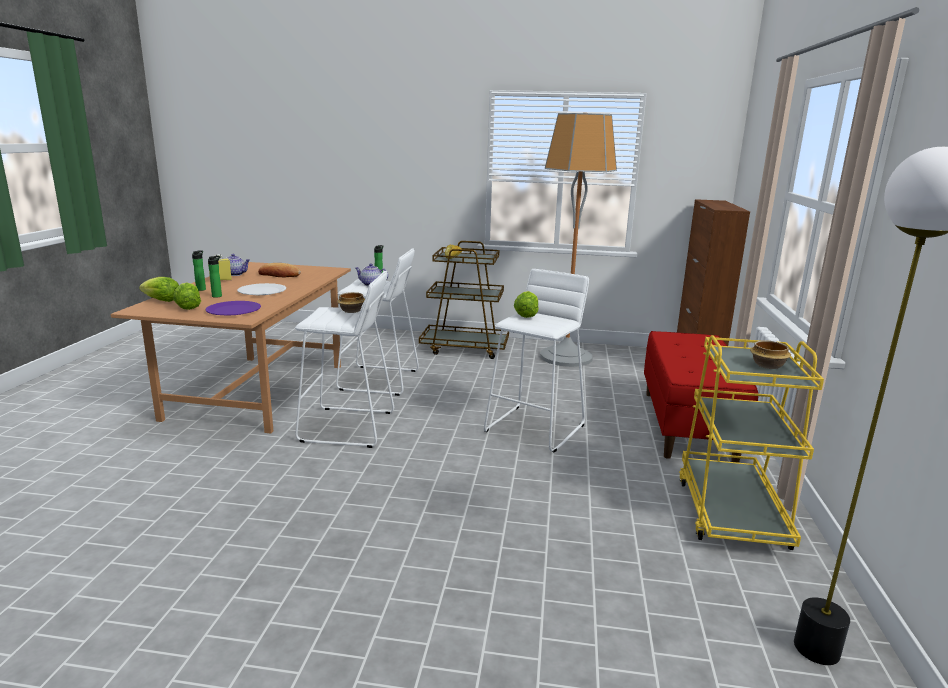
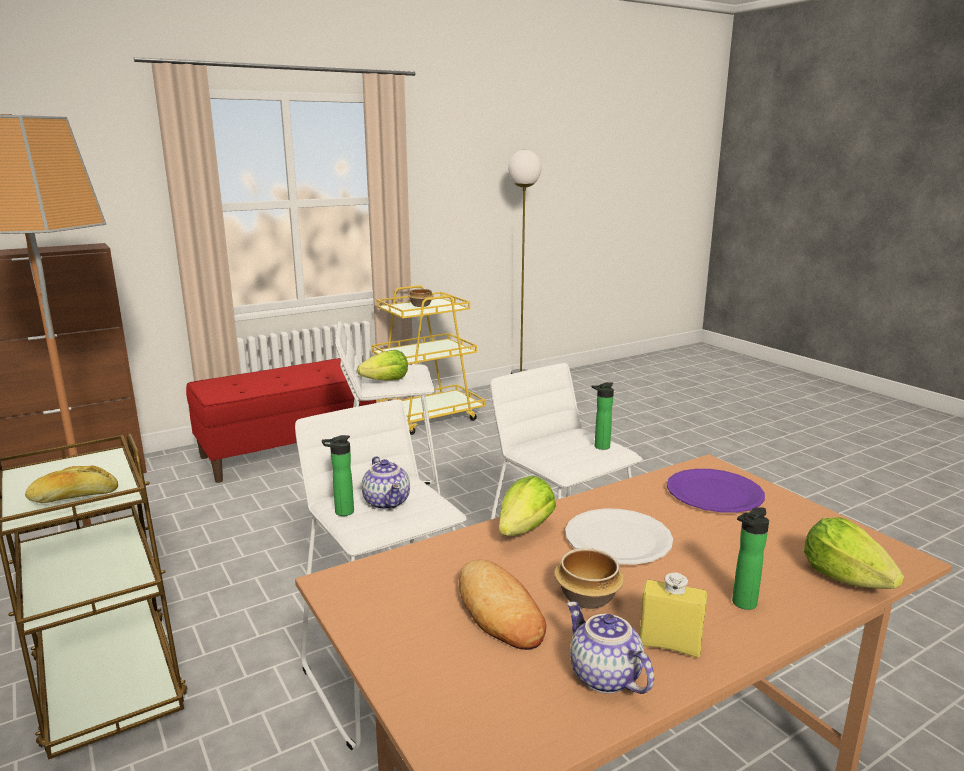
camera: 130 degrees left, 0 degrees up
lettuce [173,282,201,310] -> lettuce moved to [499,476,556,536]
bottle [208,256,222,298] -> bottle moved to [592,382,614,450]
bowl [337,292,365,313] -> bowl moved to [554,548,624,609]

